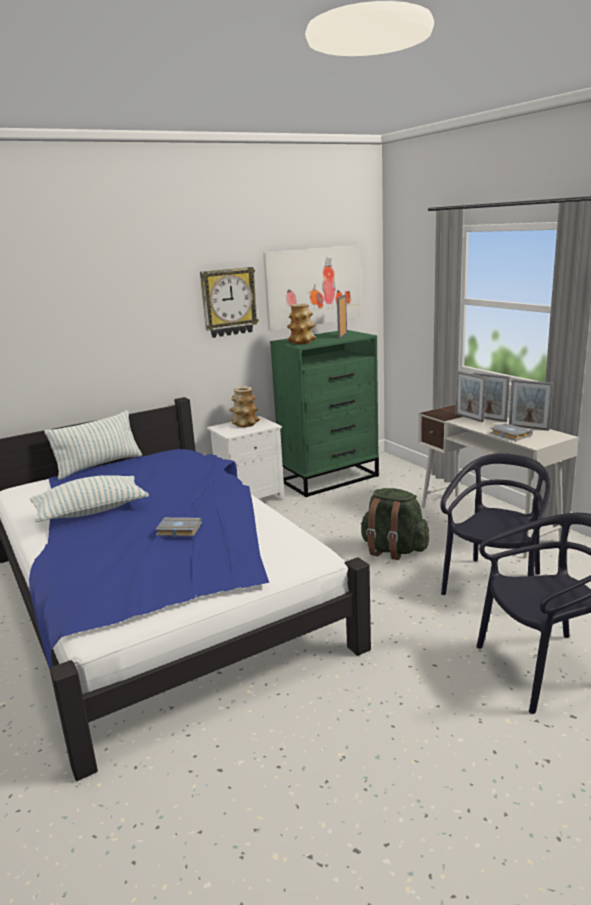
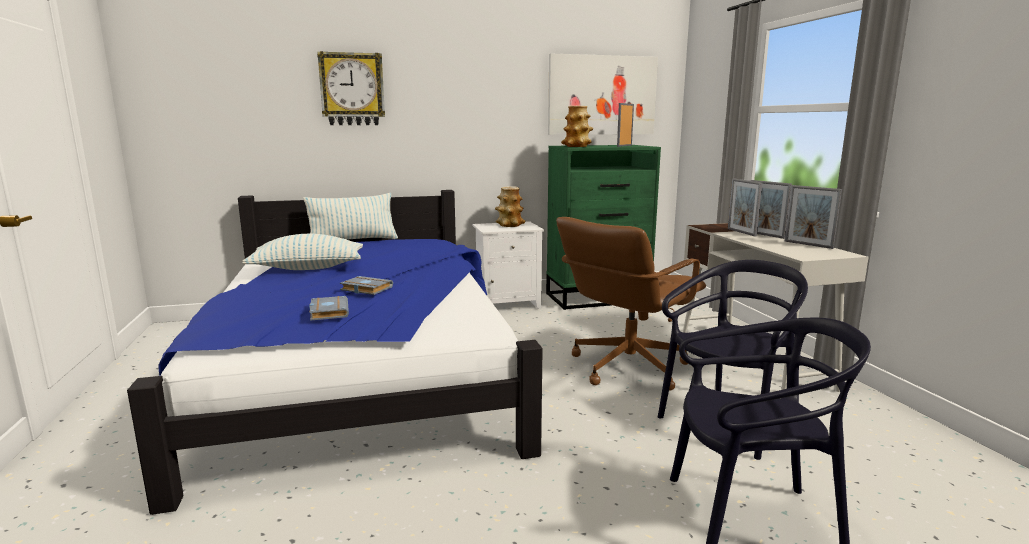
camera: 15 degrees right, 5 degrees down
wall clock [200,267,259,338] -> wall clock moved to [317,51,385,125]
green backpack [361,488,429,560] -> brown office chair [556,217,706,391]
grey book [490,423,533,441] -> grey book moved to [309,296,349,321]

